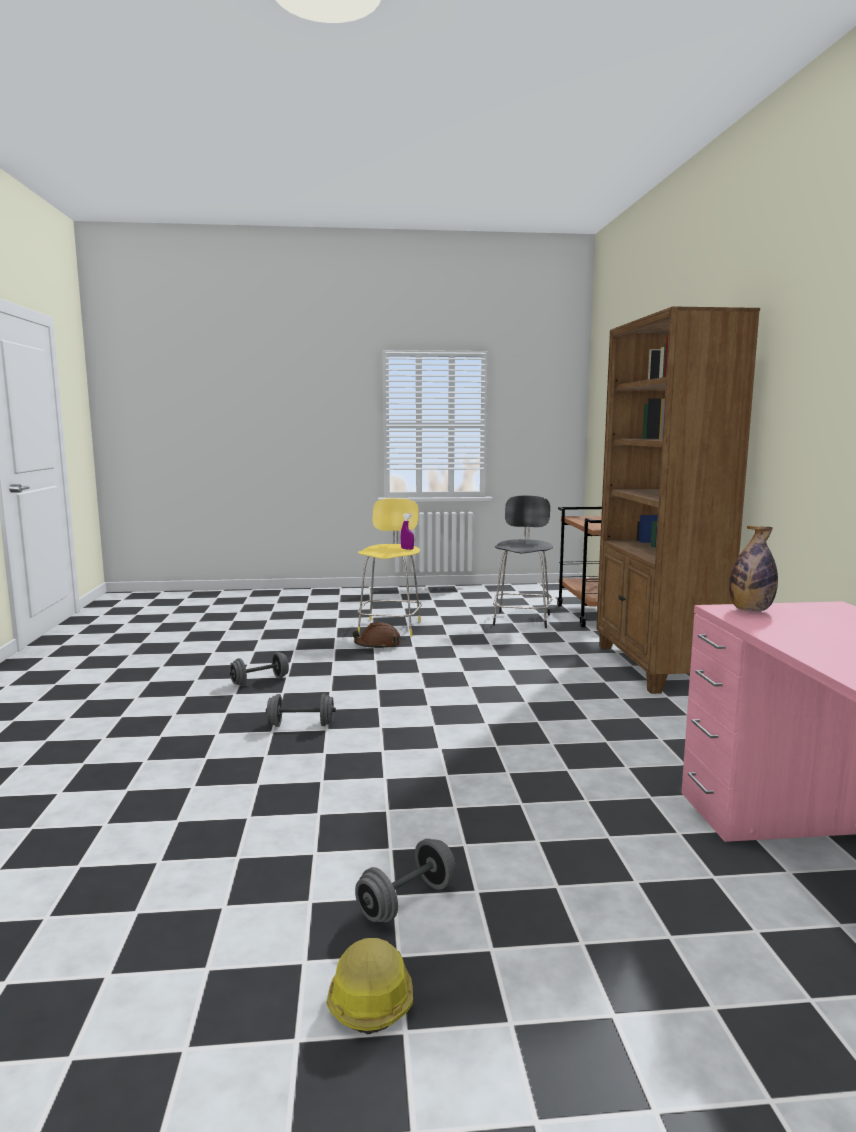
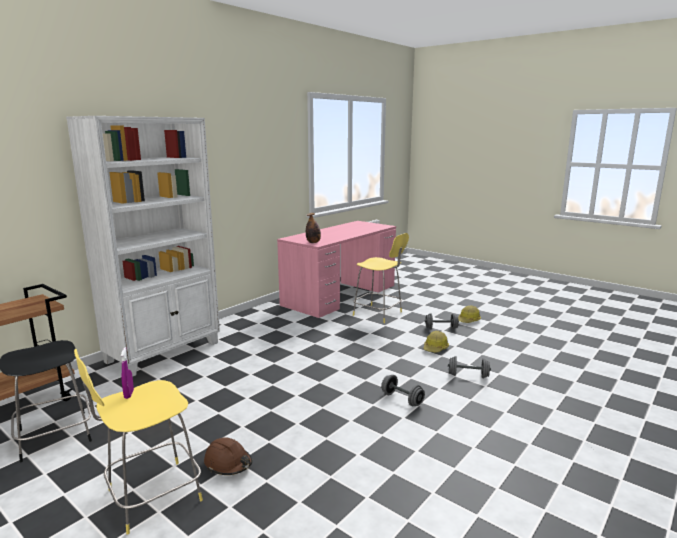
camera: 135 degrees left, 5 degrees up
grey dumbbell [230,652,289,686] -> grey dumbbell moved to [448,356,491,378]
brown bookcase [596,306,760,694] -> white bookcase [66,116,220,377]
none -> yellow stool [353,233,409,323]
none -> hard hat [423,331,449,353]

